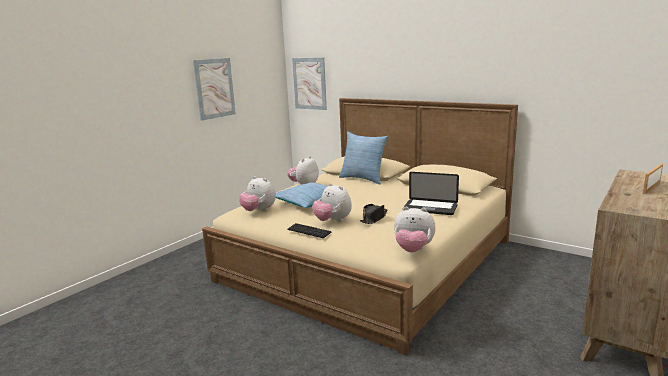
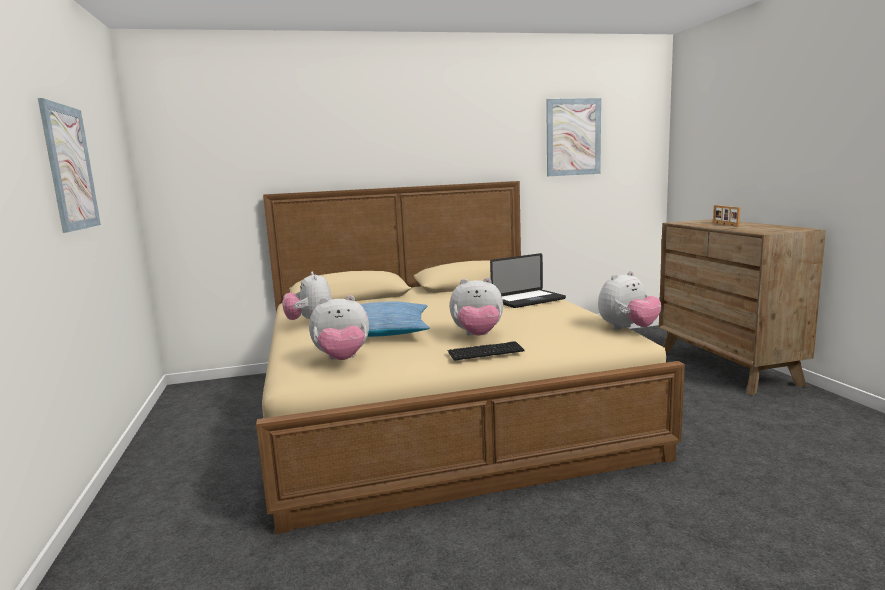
camera: 50 degrees left, 5 degrees down
picture [292,58,327,110] -> picture moved to [546,98,601,176]
pillow [339,131,389,185] -> none
black hat [360,204,387,224] -> none

